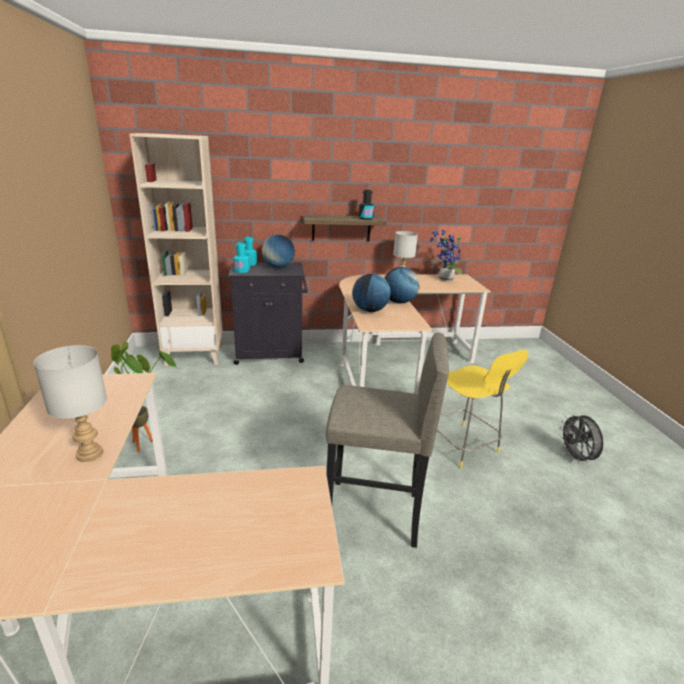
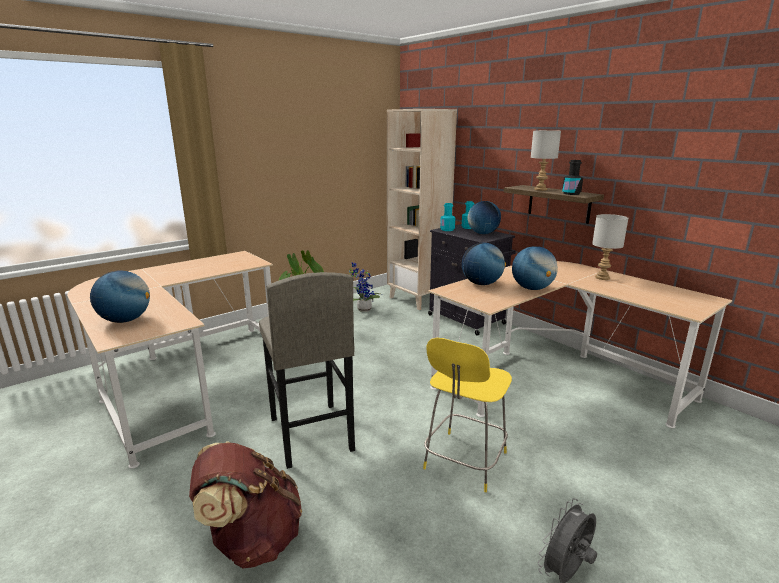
camera: 60 degrees right, 5 degrees down
grey table lamp [34,345,107,462] -> grey table lamp moved to [531,130,561,191]
potted plant [425,230,462,281] -> potted plant moved to [349,262,382,312]
none -> globe [90,270,150,323]
none -> brown backpack [189,442,302,568]

